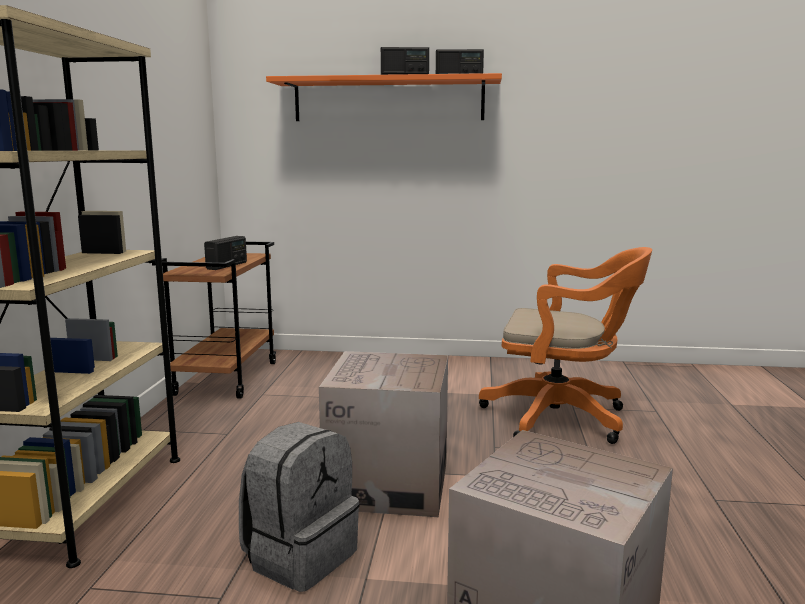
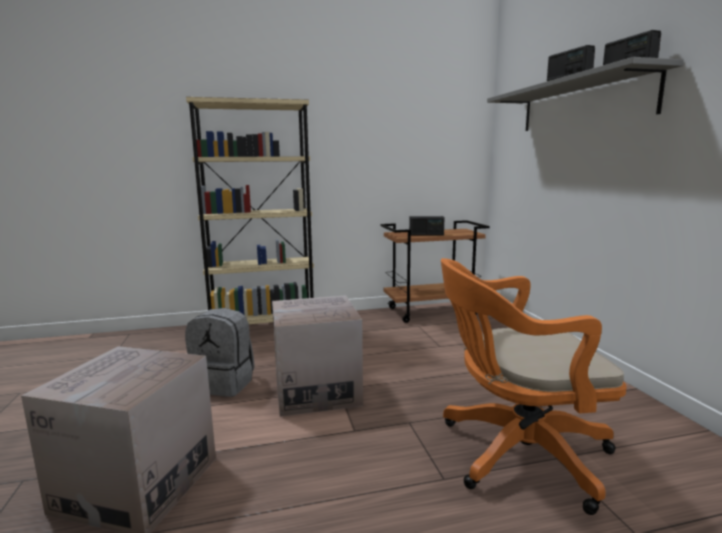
camera: 70 degrees right, 0 degrees up
orange shelf [266,73,502,121] -> grey shelf [487,57,684,131]
orange office chair [479,247,652,444] -> orange office chair turned 90 degrees clockwise [441,258,627,515]

